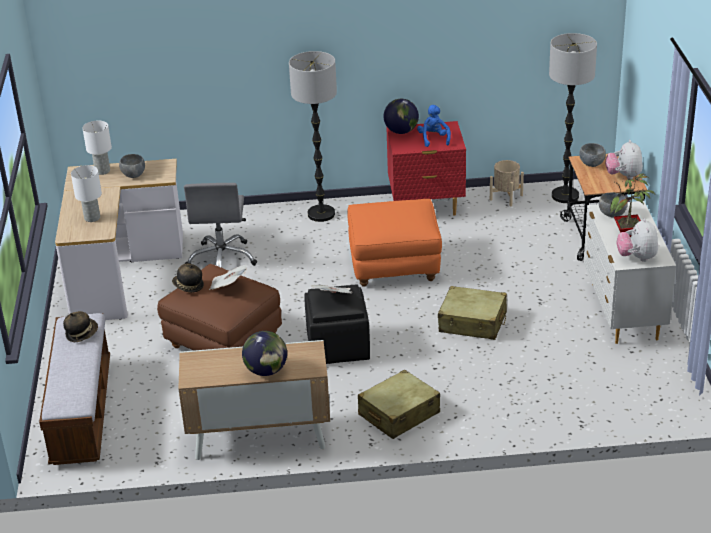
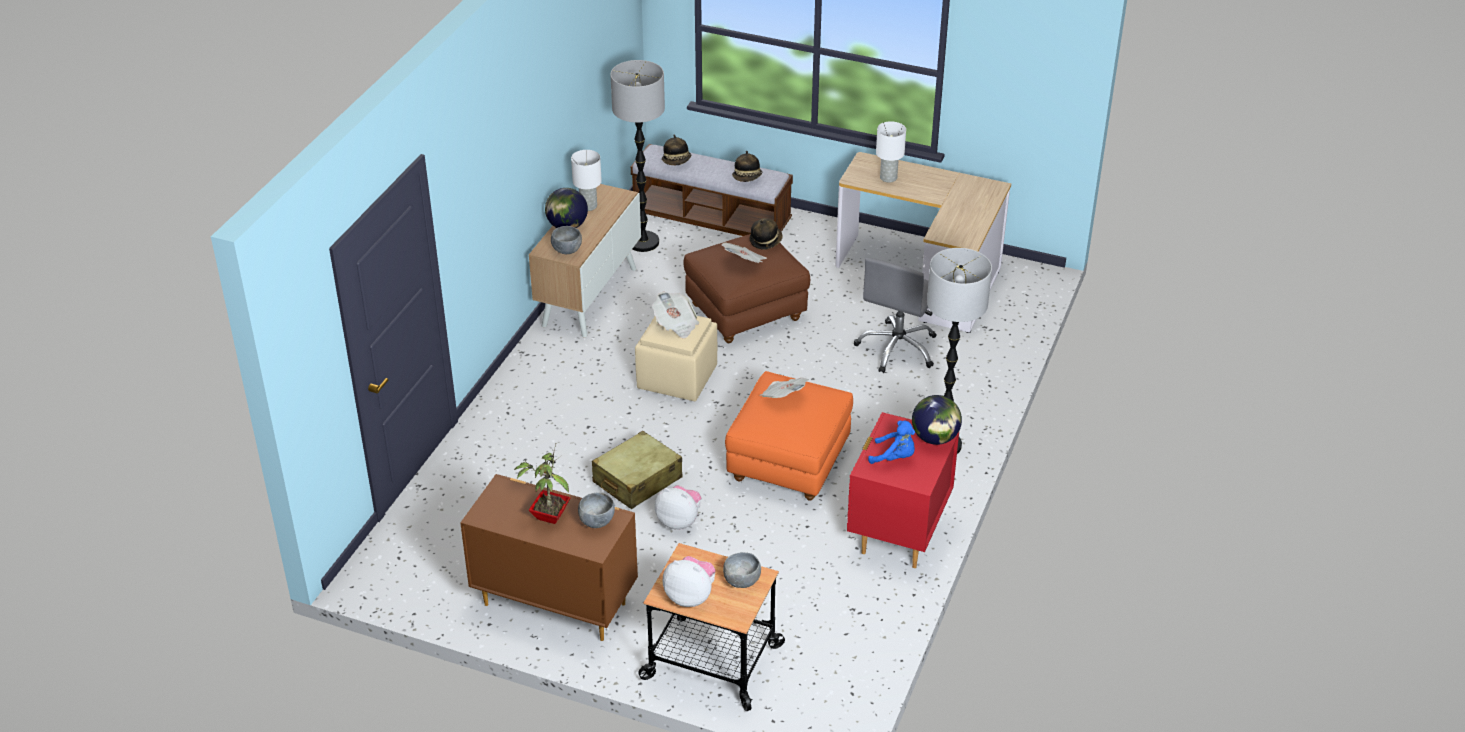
camera: 115 degrees right, 5 degrees up
white table lamp [83,121,112,175] -> white table lamp moved to [571,150,602,211]
grey bowl [119,154,145,178] -> grey bowl moved to [551,226,582,254]
grey office chair [184,183,257,267] -> grey office chair turned 90 degrees counterclockwise [854,257,937,373]
black ottoman [304,284,370,364] -> beige ottoman [635,316,717,401]
beige suitcase [358,370,440,439] -> none
beige planter [490,160,524,206] -> none
floor lamp [549,33,597,203] -> floor lamp moved to [610,60,665,252]
white dresser [583,201,676,344] -> brown dresser [460,474,638,641]
plush toy [616,218,658,262] -> plush toy moved to [655,485,701,530]
none -> hat [662,135,691,165]
none -> newspaper [759,378,809,398]

